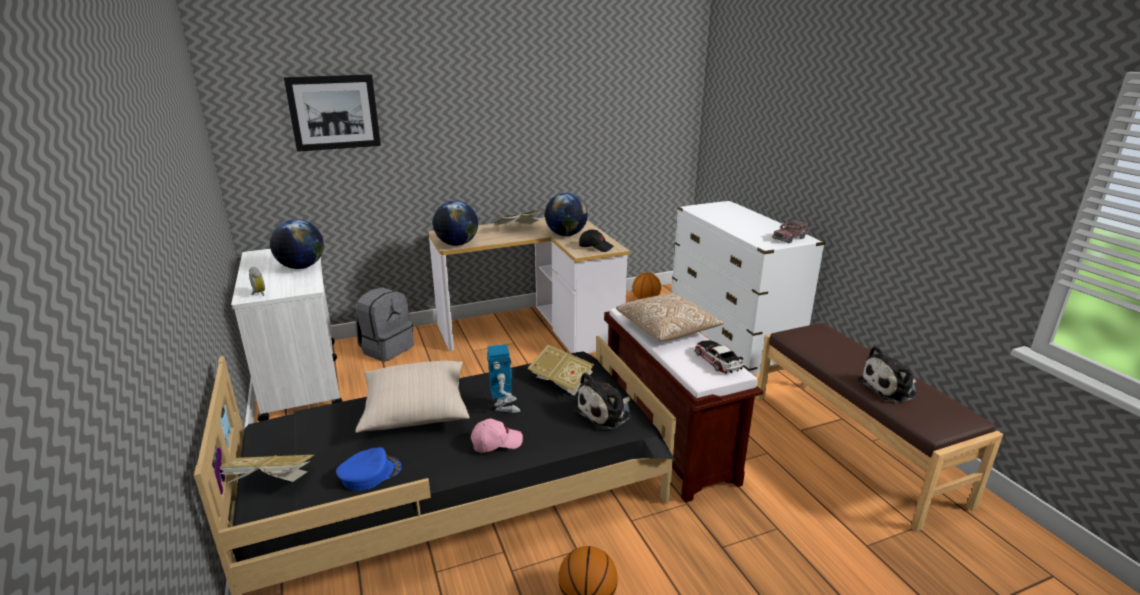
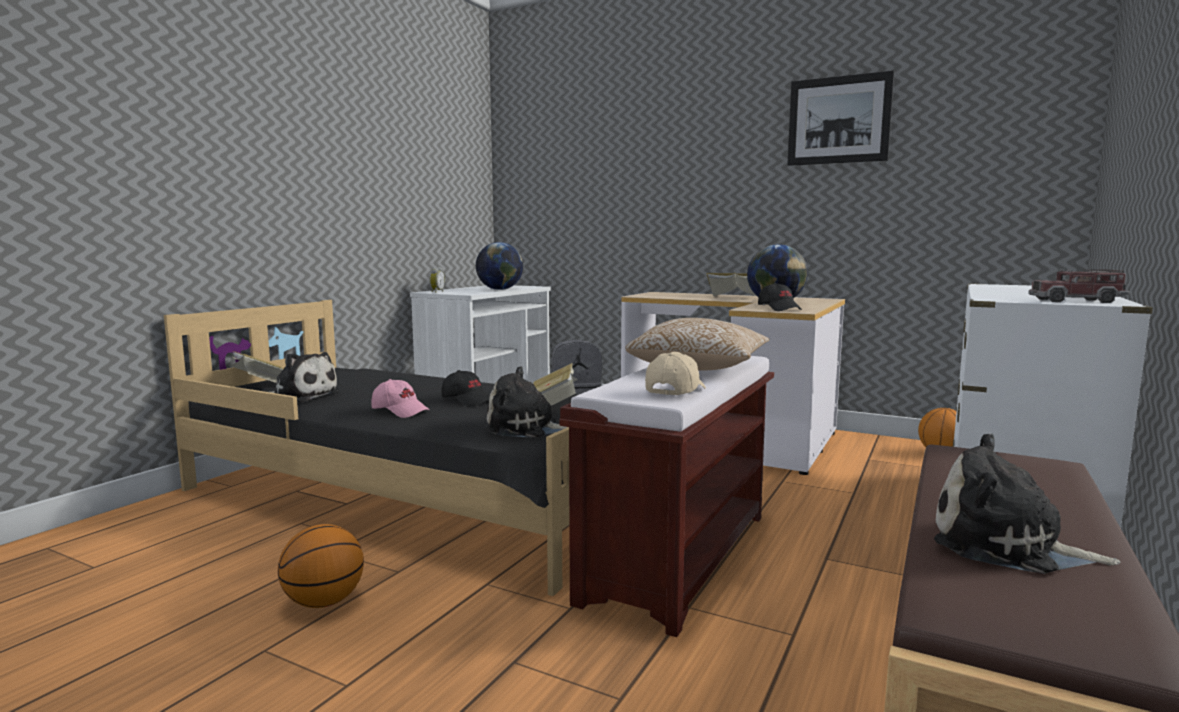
camera: 50 degrees right, 15 degrees down
picture [284,74,381,152] -> picture moved to [787,71,894,166]
blue cap [336,447,402,491] -> plush toy [270,352,340,403]
beige pillow [355,361,470,433] -> none
globe [433,201,478,246] -> none
toy robot [487,344,520,413] -> black cap [441,370,490,407]
toy car [694,340,743,374] -> beige cap [645,352,706,396]

